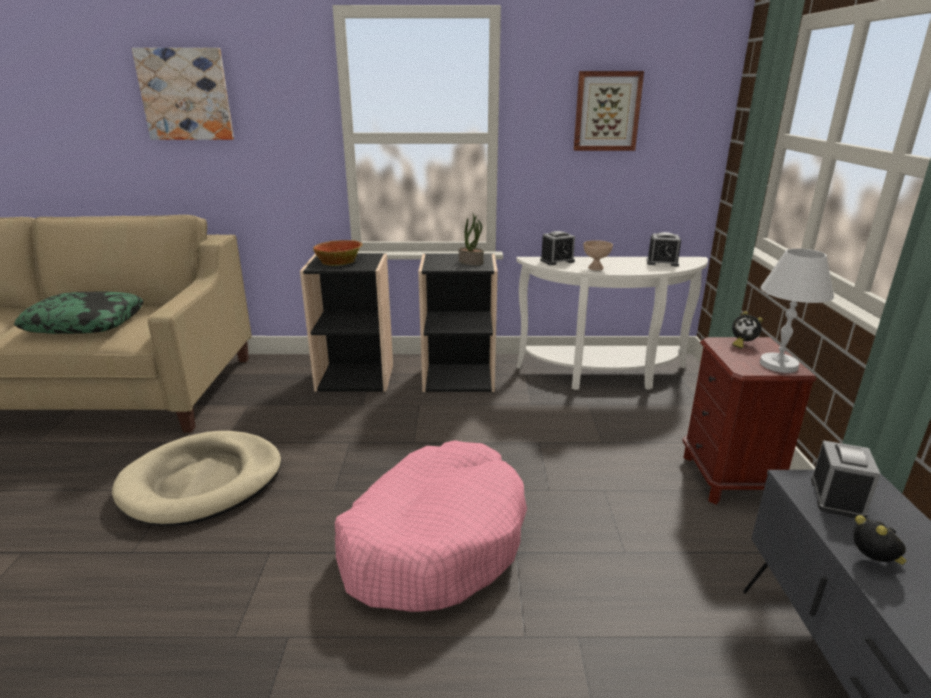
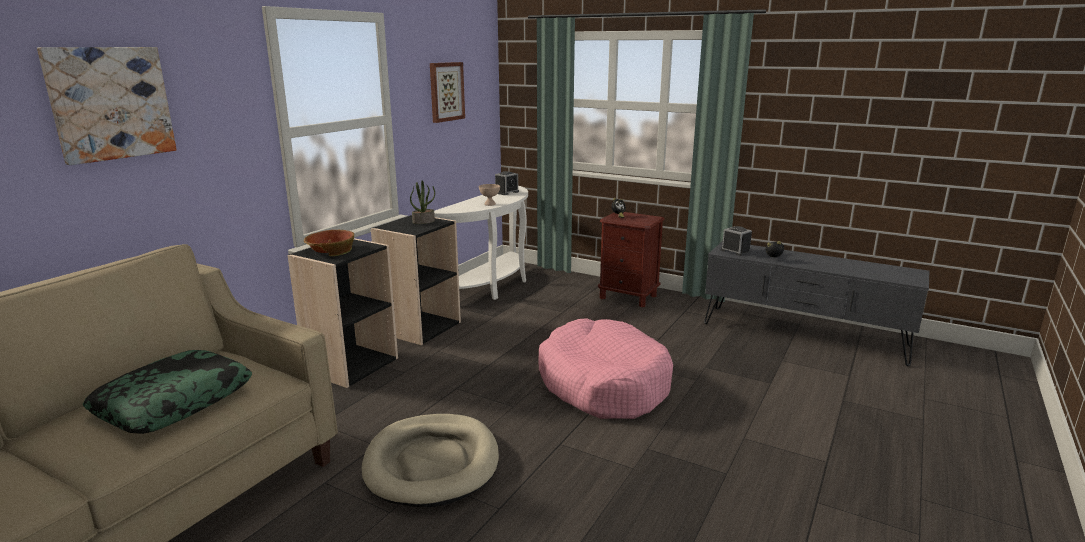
camera: 60 degrees left, 5 degrees down
alarm clock [540,231,575,265] -> none
white table lamp [760,248,834,373] -> none

